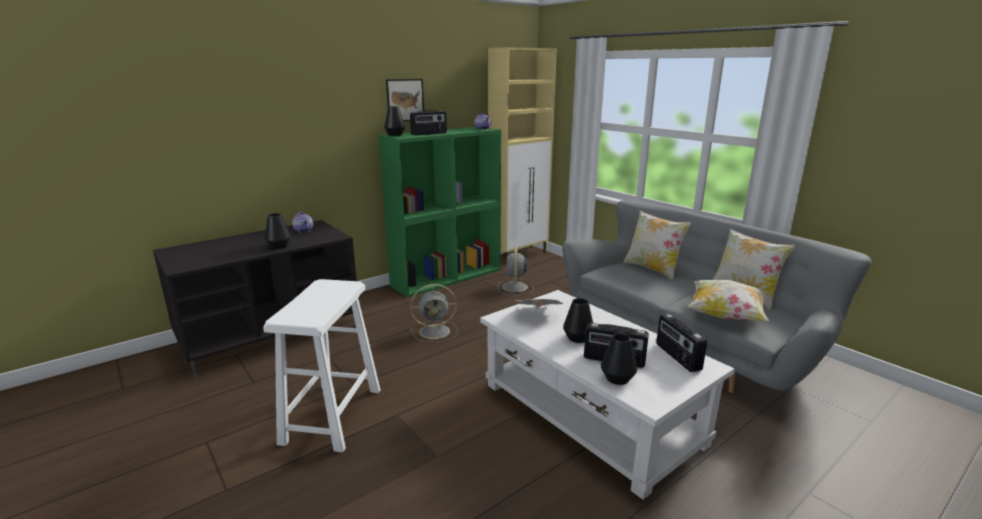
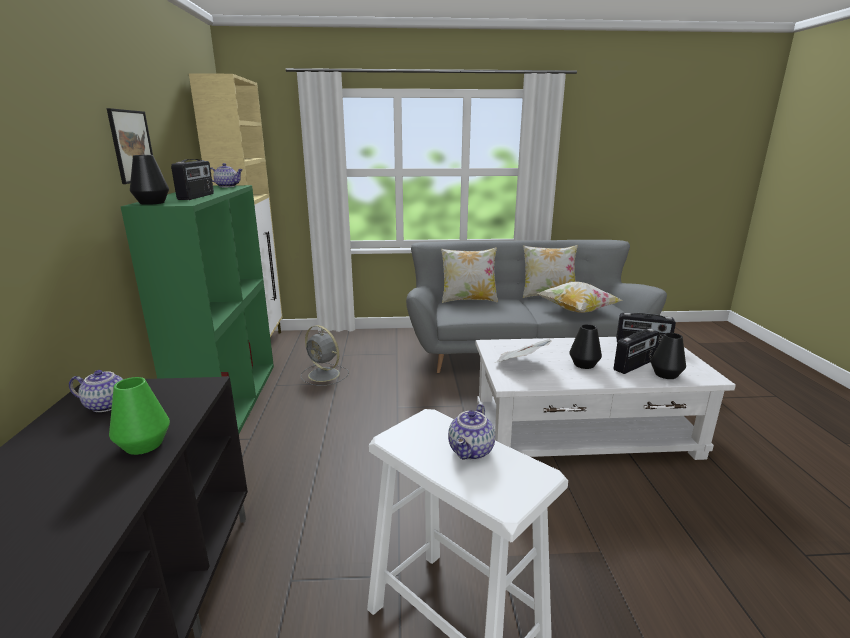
camera: 55 degrees left, 0 degrees up
black vase [264,213,291,249] -> green vase [109,377,170,455]
grey fan [410,284,458,342] -> none
none -> teapot [448,404,495,460]

